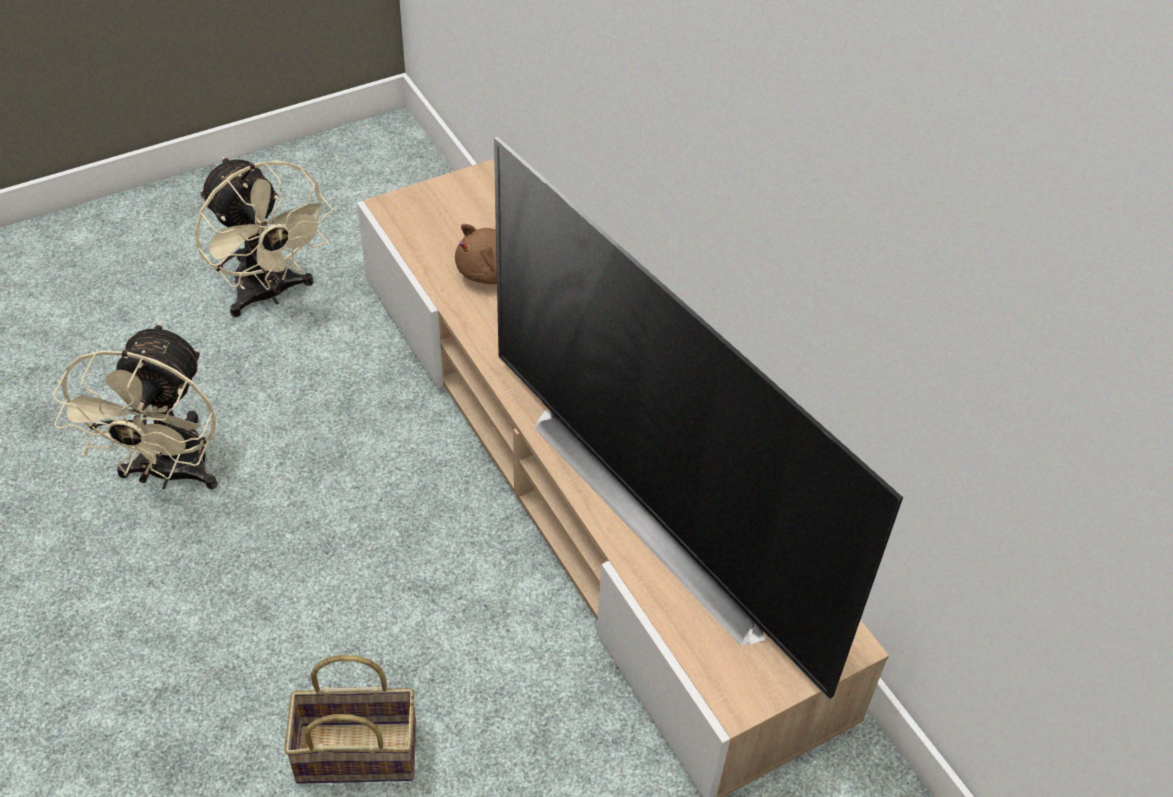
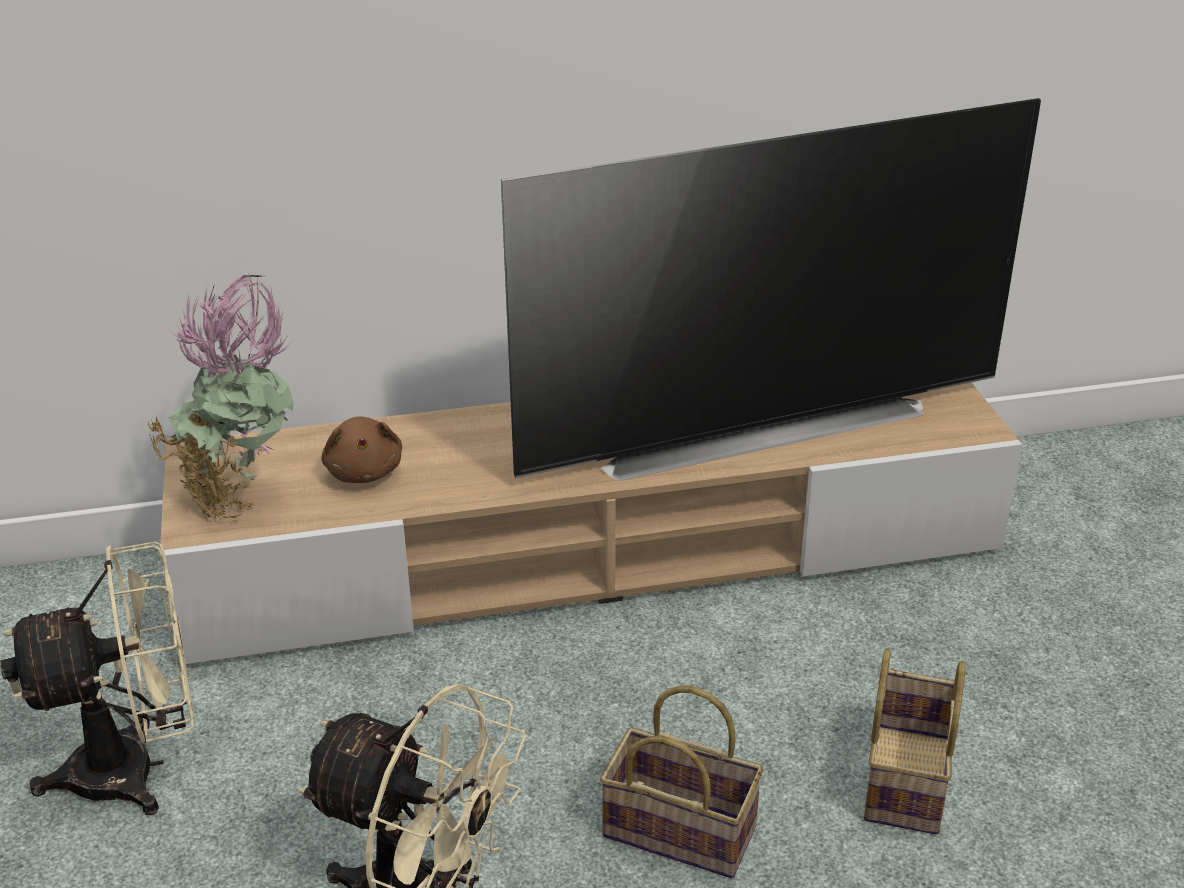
camera: 70 degrees left, 15 degrees down
none -> potted plant [148,273,294,520]
none -> basket [600,685,763,878]

